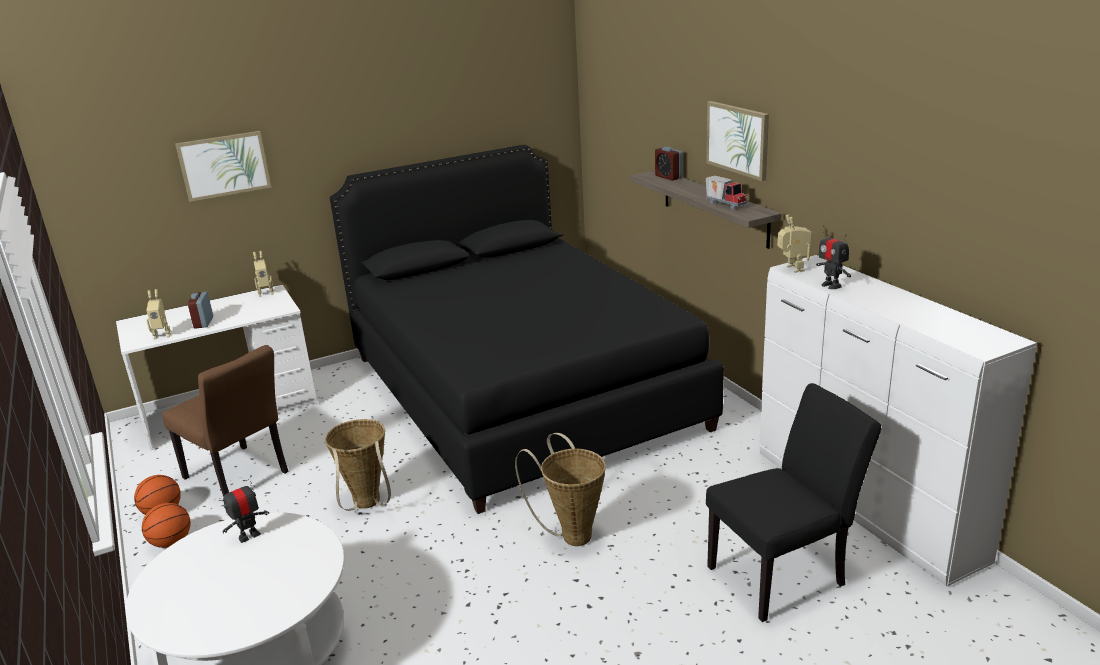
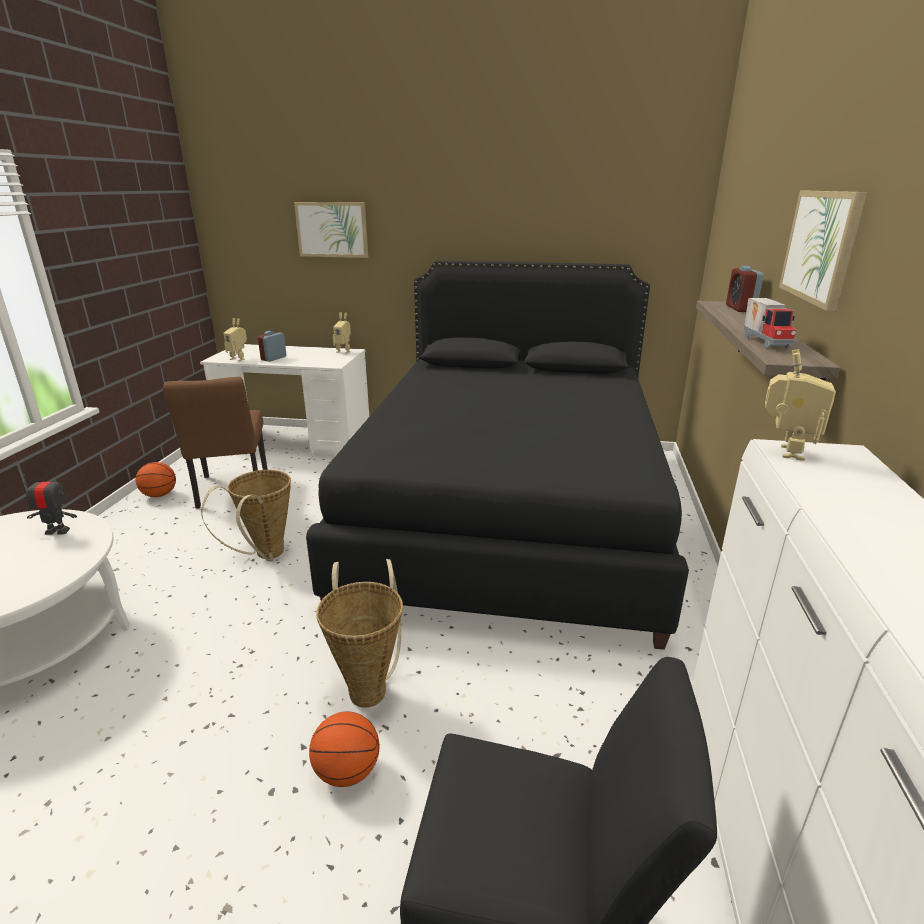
camera: 35 degrees right, 0 degrees up
basketball [142,503,191,548] -> basketball moved to [309,712,379,787]
toy robot [816,226,851,289] -> none

